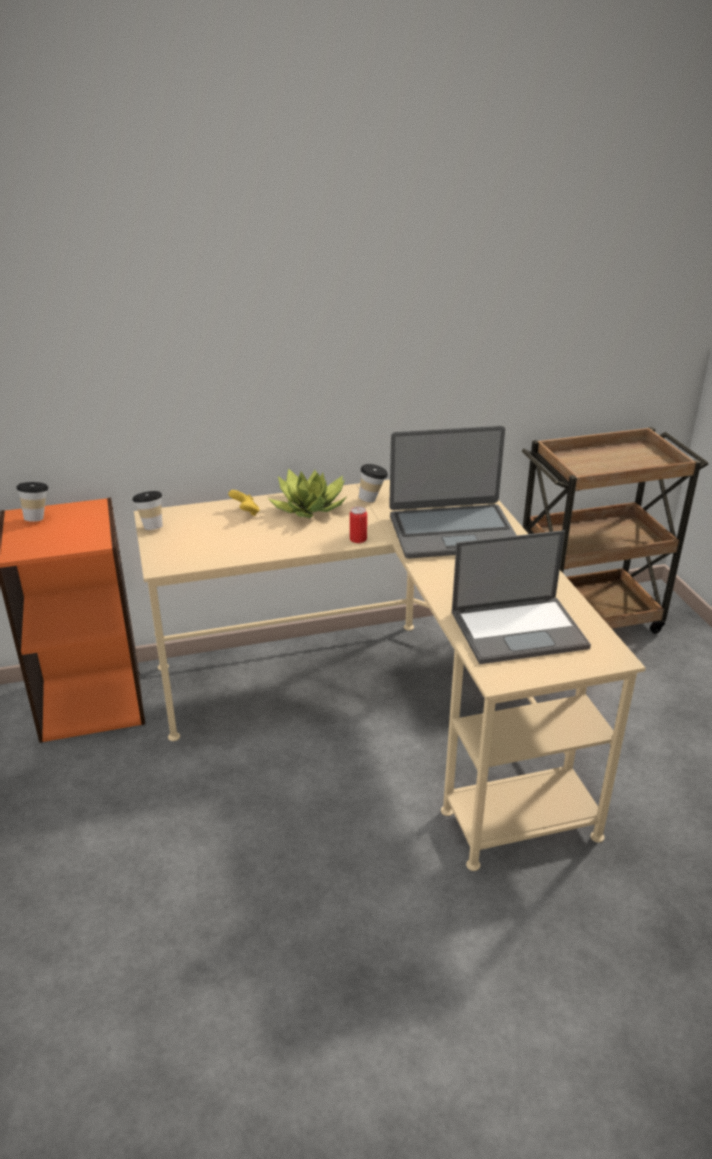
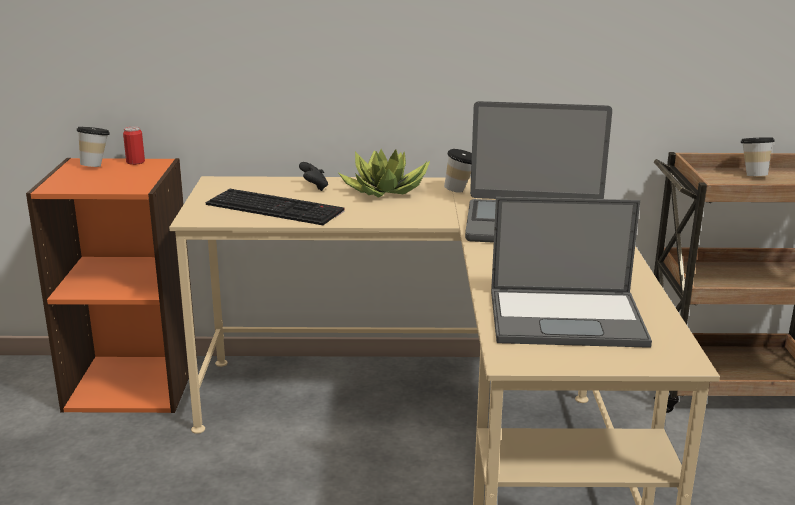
camera: 15 degrees right, 10 degrees down
cup [132,491,163,530] -> cup moved to [741,137,775,176]
yellow game controller [228,490,259,516] -> black game controller [299,162,328,191]
can [350,506,367,543] -> can moved to [123,127,145,165]
none -> keyboard [206,189,345,225]

